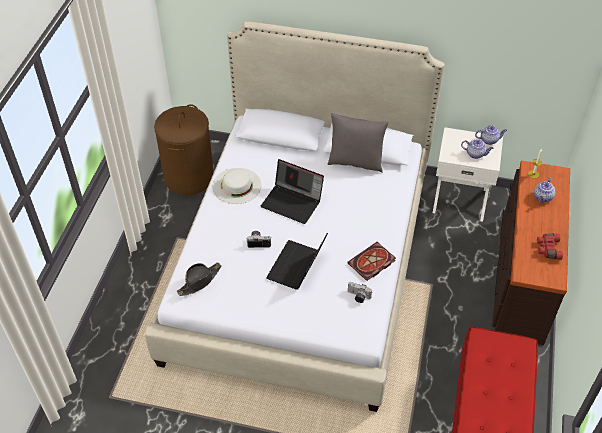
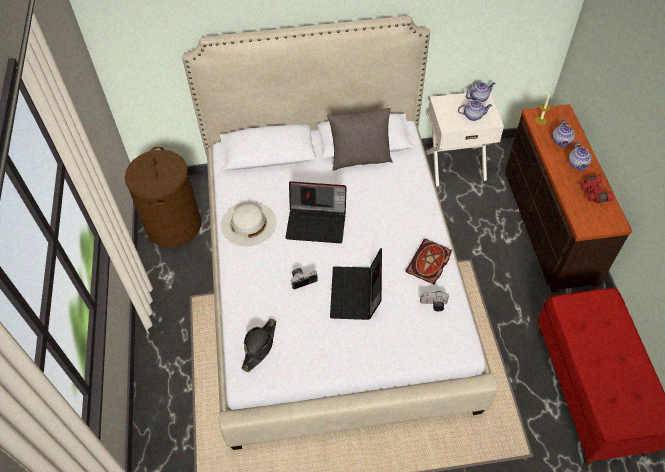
camera: 20 degrees left, 5 degrees up
none -> teapot [568,142,592,171]

